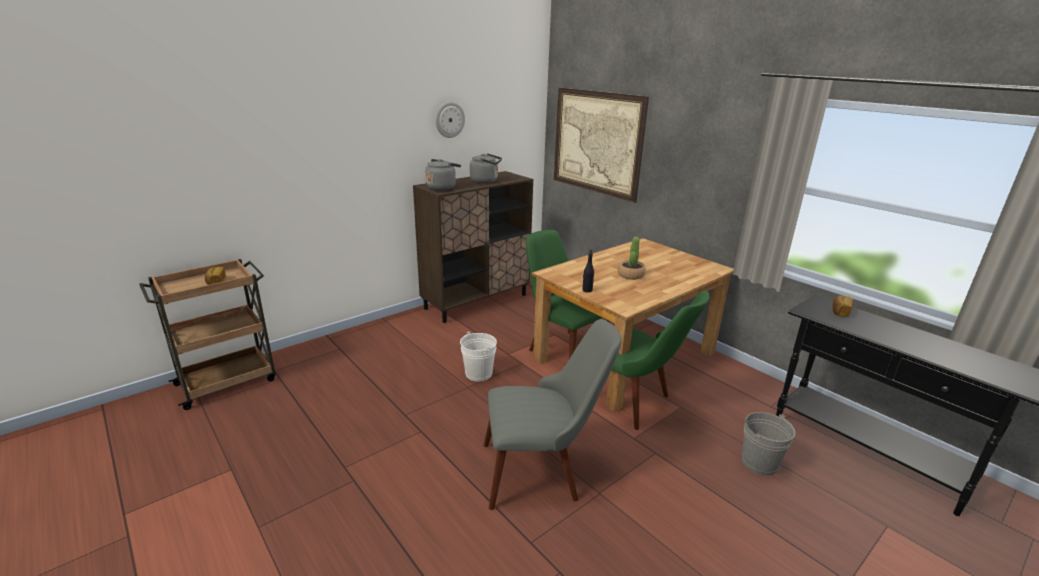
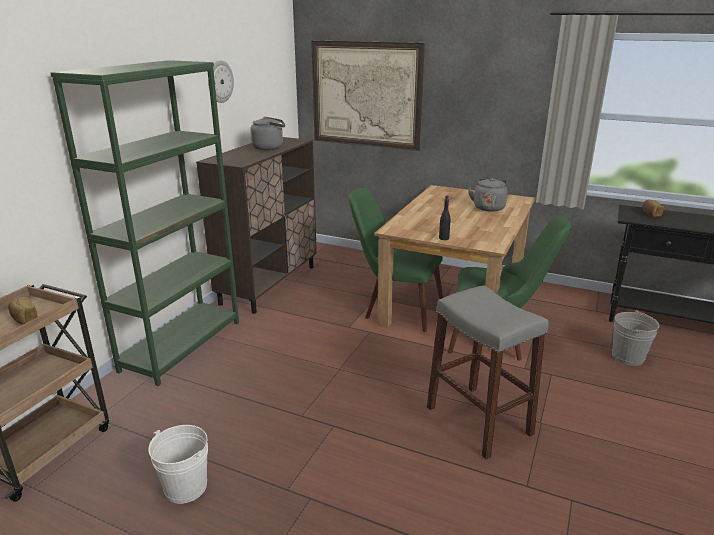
camera: 25 degrees left, 0 degrees up
grey kettle [425,159,461,191] -> grey kettle moved to [468,178,508,212]
white bucket [460,332,497,381] -> white bucket moved to [148,425,208,504]
grey chair [483,319,621,510] -> grey stool [427,285,549,459]
potted plant [618,237,646,280] -> none
none -> green bookcase [50,60,239,386]

